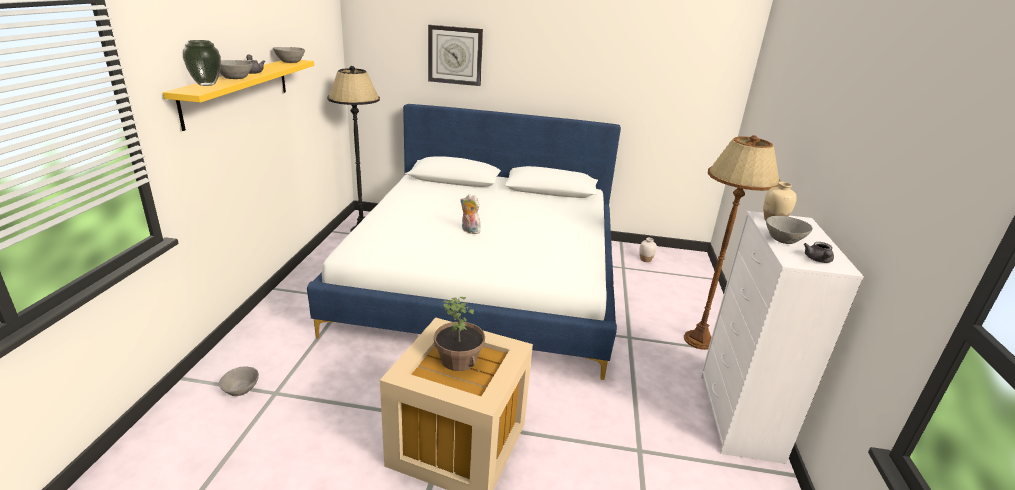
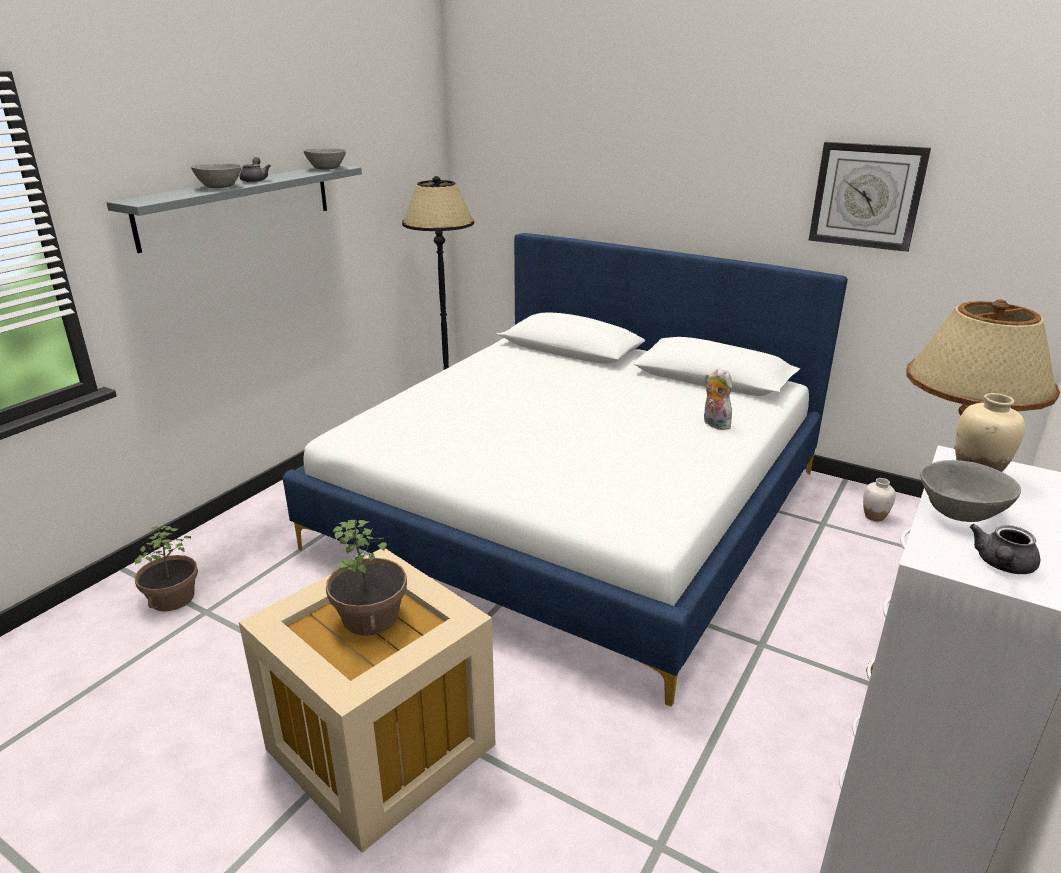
camera: 25 degrees right, 0 degrees up
yellow shelf [163,60,314,131] -> grey shelf [106,165,362,253]
vase [183,40,221,86] -> none
grey bowl [219,367,259,396] -> potted plant [135,526,198,611]
wall clock [428,25,483,86] -> wall clock moved to [809,142,931,252]
plush toy [460,194,480,234] -> plush toy moved to [704,368,732,430]

